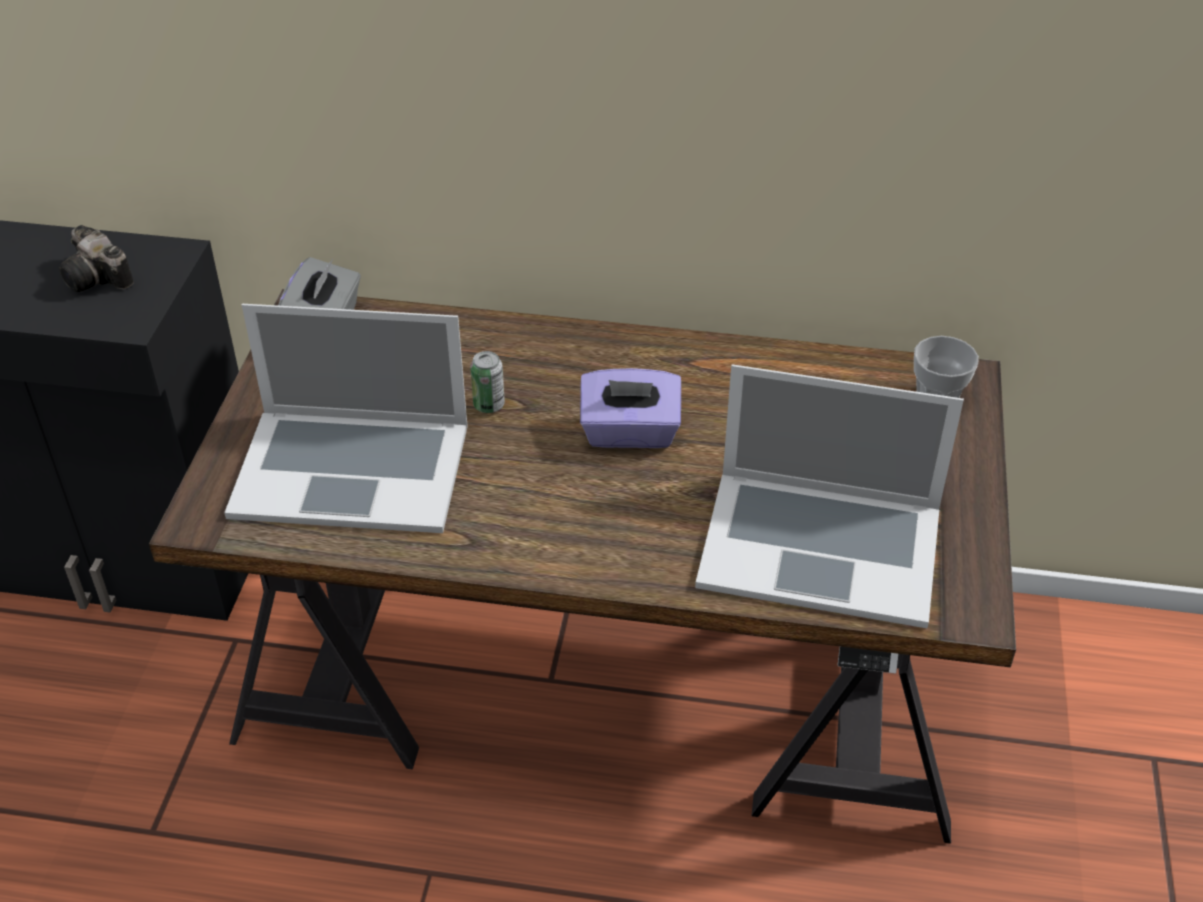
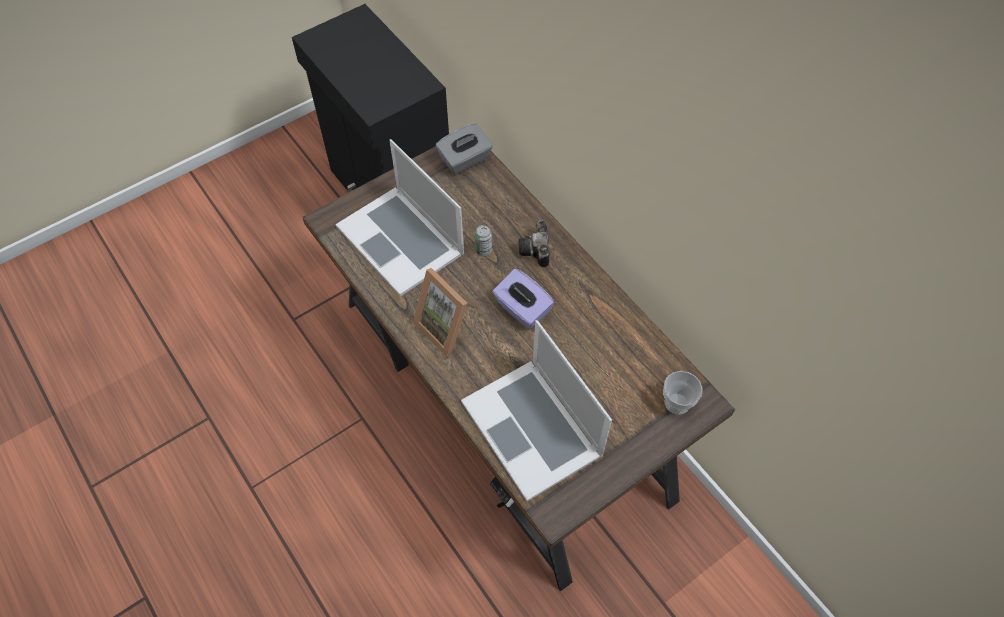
camera: 45 degrees right, 15 degrees up
camera [59,225,134,292] -> camera moved to [519,220,549,267]
none -> picture frame [413,268,468,357]

